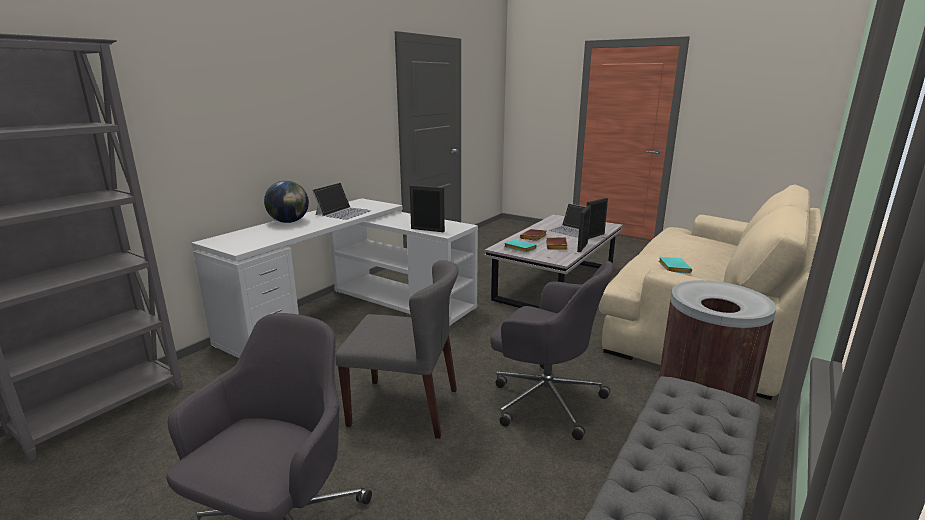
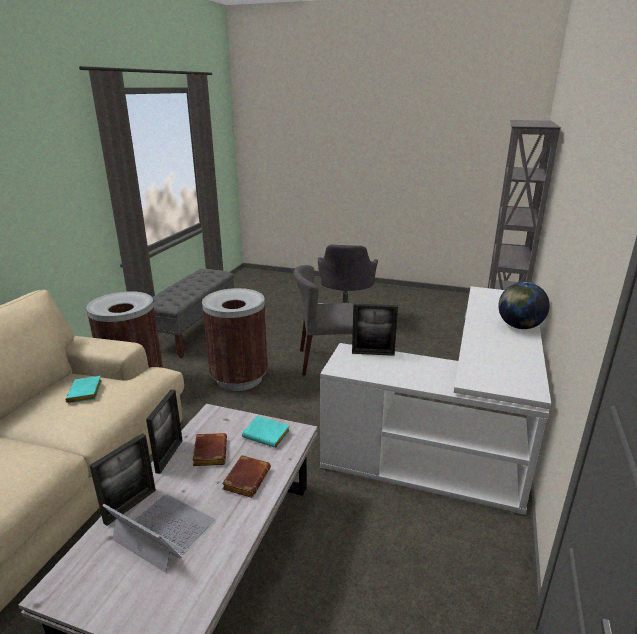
camera: 165 degrees right, 5 degrees up
laptop [312,182,372,220] -> none
grey office chair [490,261,613,440] -> brown trash can [202,288,268,391]

